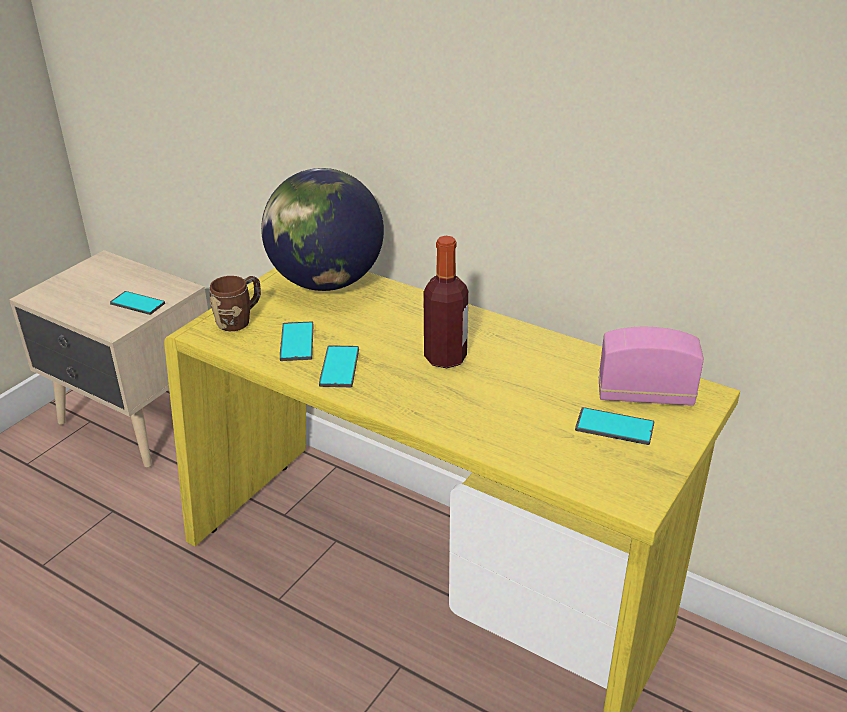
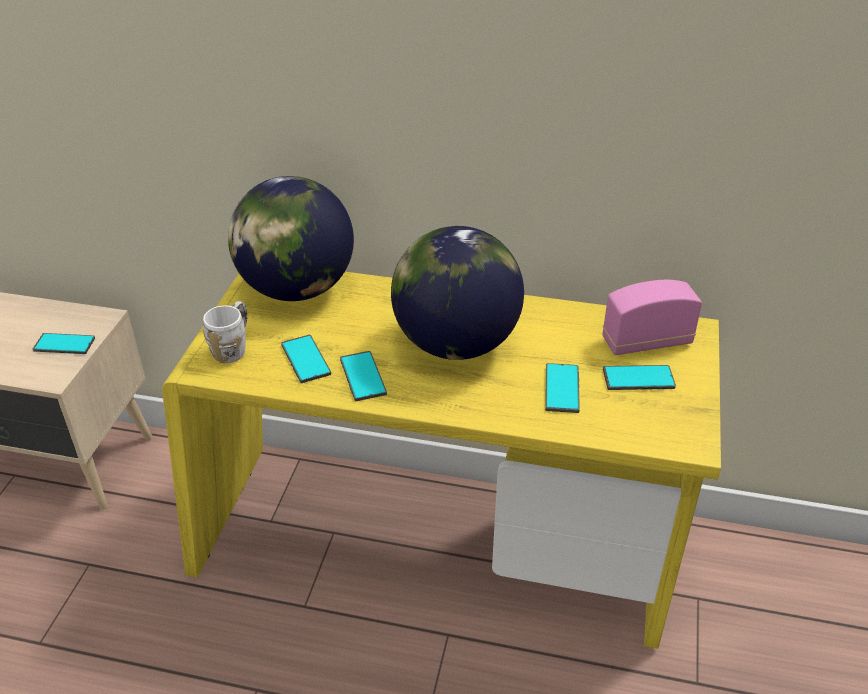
camera: 20 degrees left, 5 degrees up
brown mug [210,276,261,331] -> white mug [203,301,247,363]
bottle [423,236,468,368] -> globe [391,226,524,360]
none -> phone [545,363,580,413]

